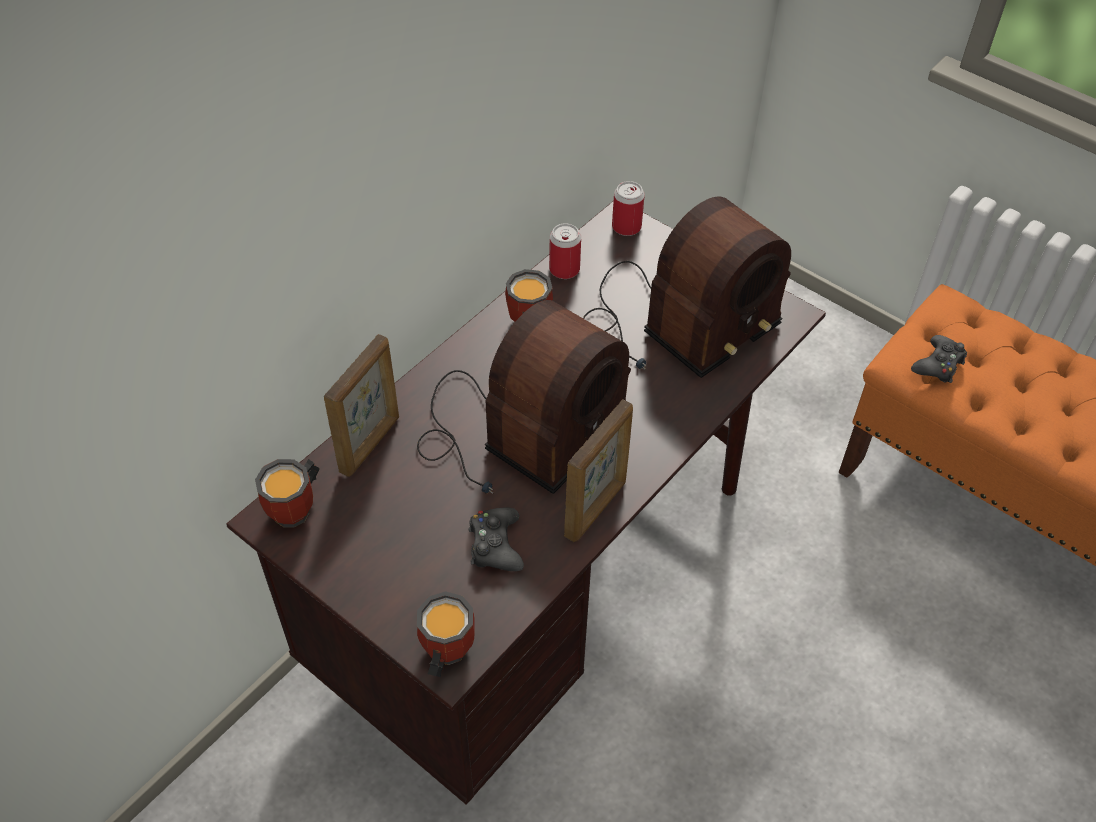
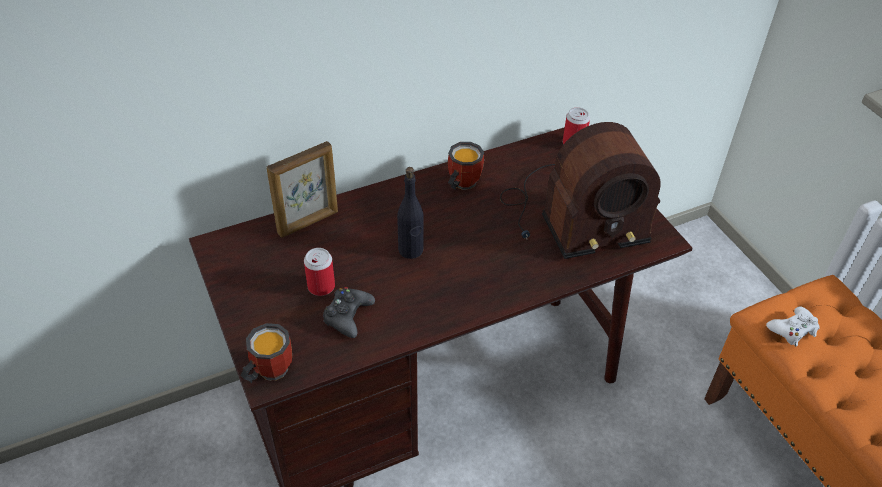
camera: 25 degrees right, 5 degrees down
mug [255,459,320,528] -> none
radio [417,300,631,494] -> black bottle [397,167,424,259]
can [549,223,581,279] -> can moved to [304,248,335,296]
picture frame [564,400,633,542] -> none
black game controller [911,335,967,383] -> white game controller [766,306,820,347]

